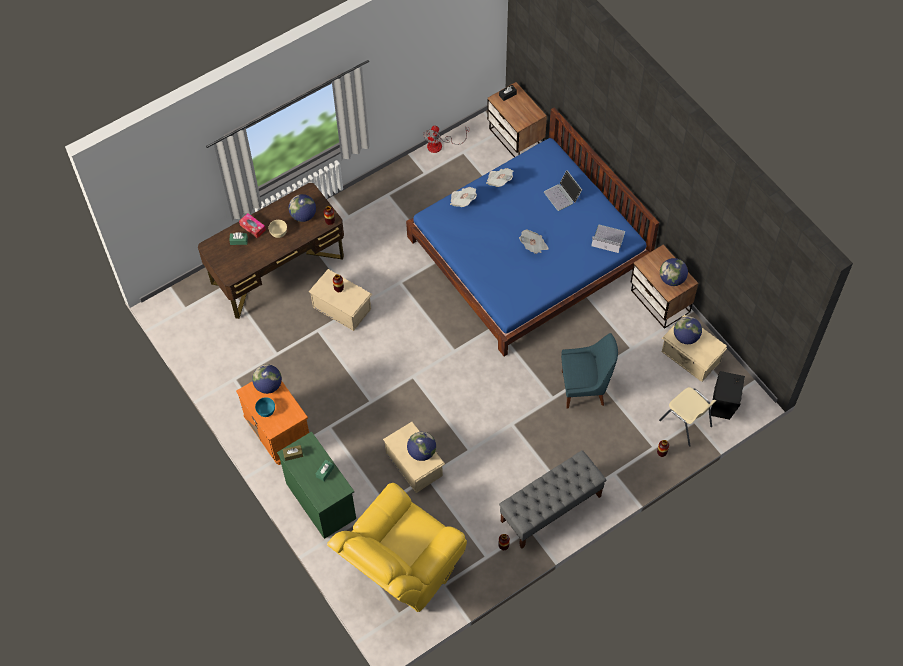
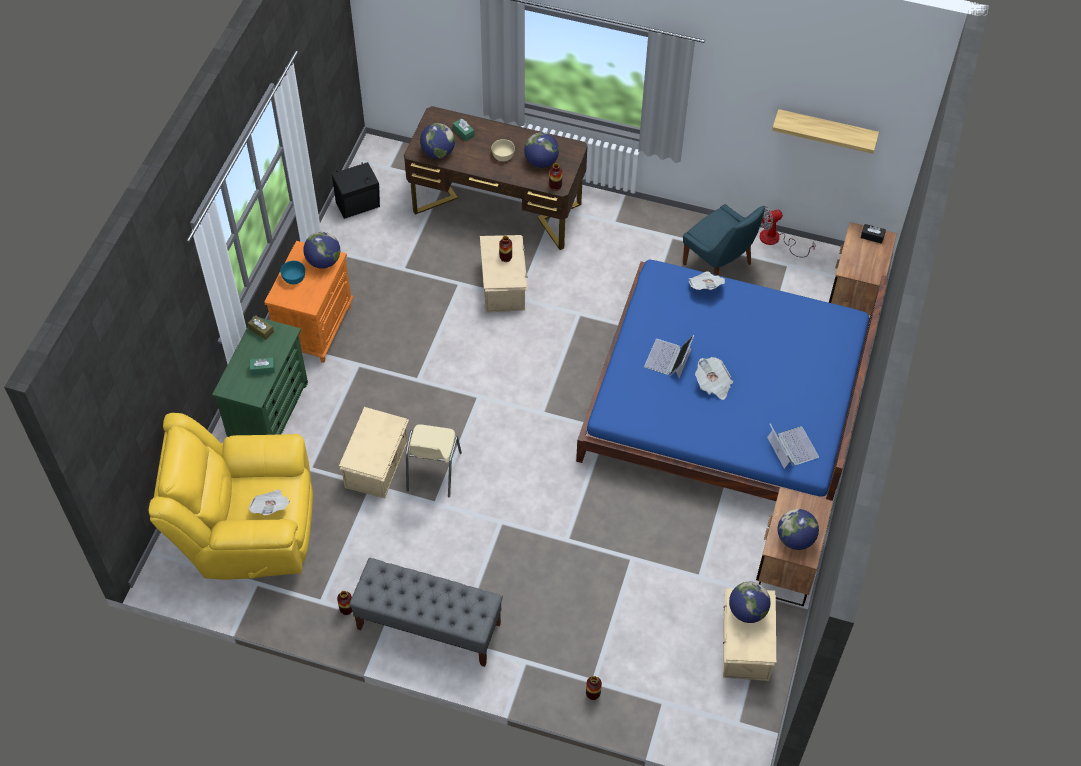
camera: 50 degrees right, 5 degrees down
tissue box [239,213,266,238] -> none
globe [407,432,436,461] -> globe moved to [420,123,455,158]
newspaper [486,168,513,187] -> newspaper moved to [248,489,290,515]
laptop [544,170,582,211] -> laptop moved to [644,335,694,378]
blue chair [561,333,618,408] -> blue chair moved to [683,204,765,275]
beige chair [659,387,716,447] -> beige chair moved to [406,424,462,498]
black speaker [711,371,745,420] -> black speaker moved to [332,162,380,219]
none -> shelf [772,109,879,154]

